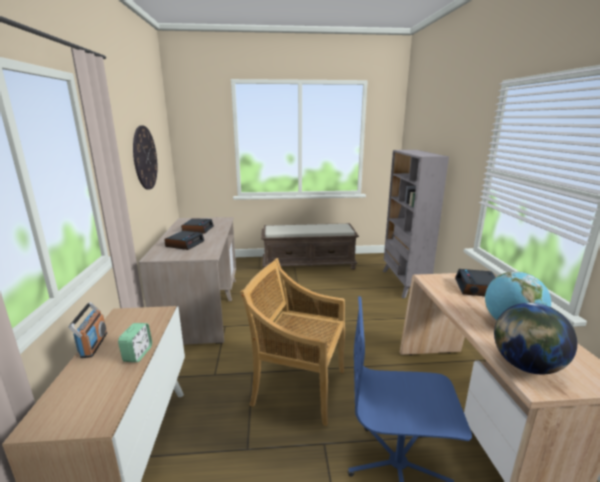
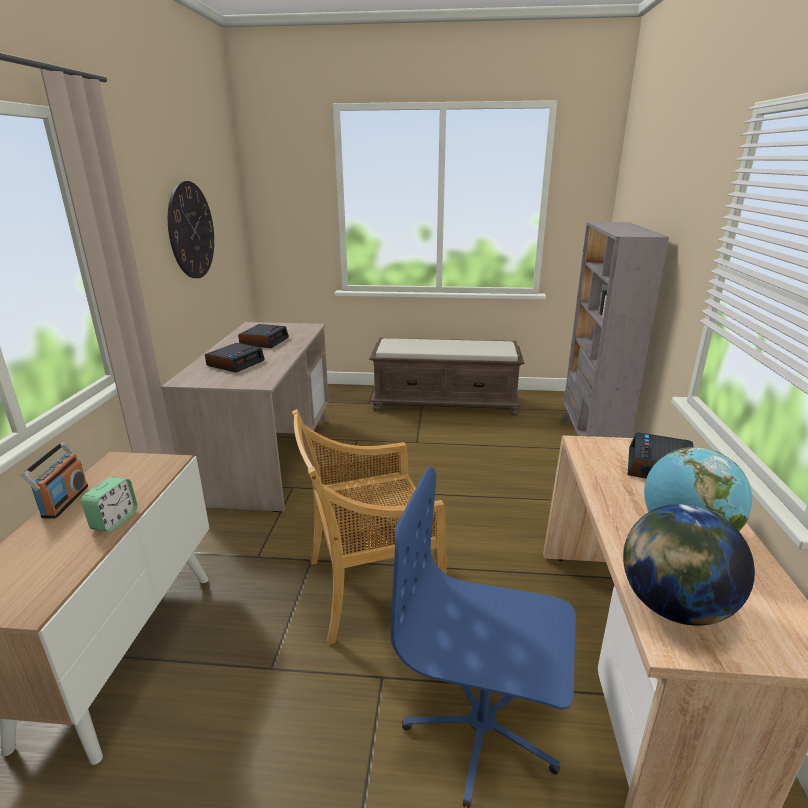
camera: 10 degrees right, 5 degrees up
beige chair [240,258,345,426] -> beige chair turned 45 degrees counterclockwise [292,409,447,644]

